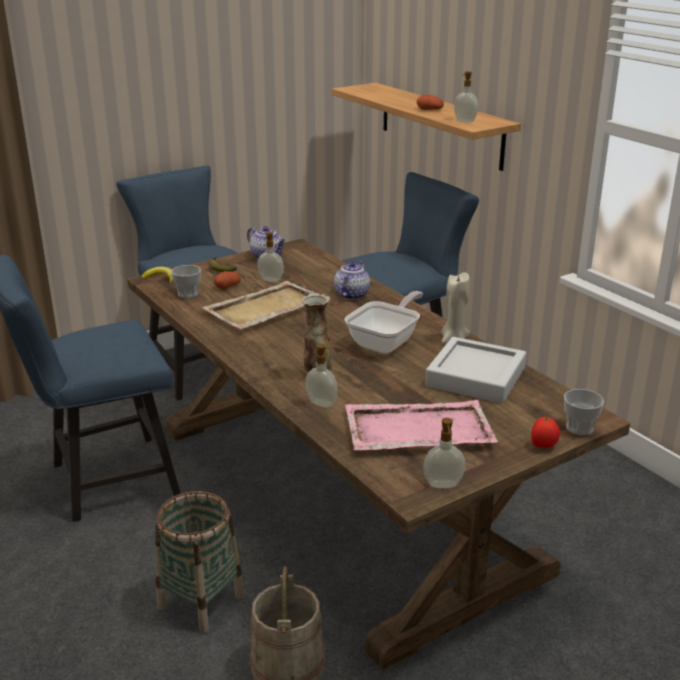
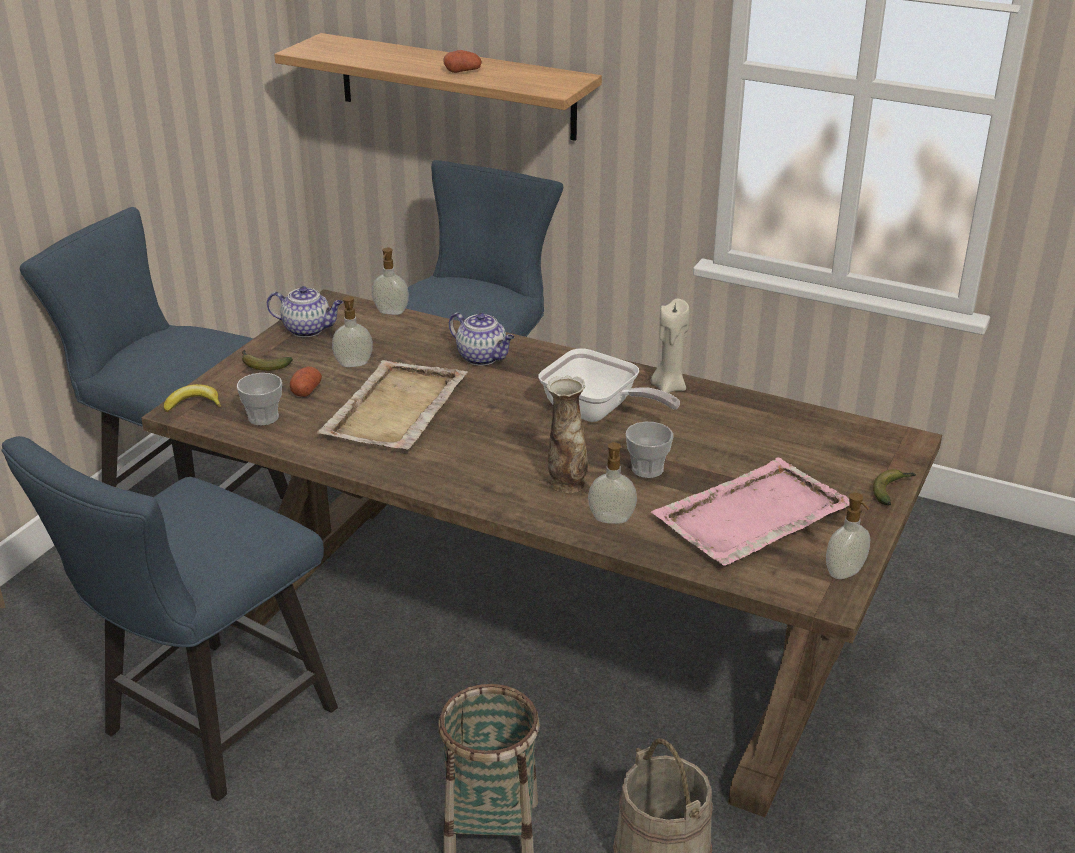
camera: 30 degrees left, 5 degrees up
teapot [334,261,370,300] -> teapot turned 135 degrees clockwise [449,312,515,366]
frying pan [345,291,423,354] -> frying pan turned 120 degrees clockwise [538,348,680,422]
grey tray [425,337,526,404] -> none
soap dispenser [454,71,478,123] -> soap dispenser moved to [372,248,409,315]
tomato [531,417,560,448] -> banana [873,469,916,505]
cup [564,389,604,435] -> cup moved to [626,422,673,478]

